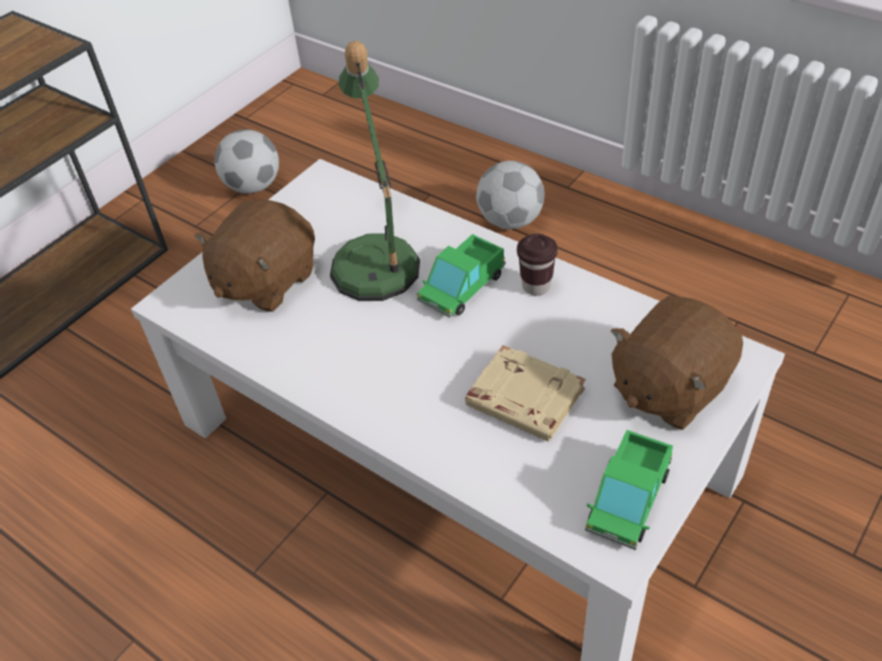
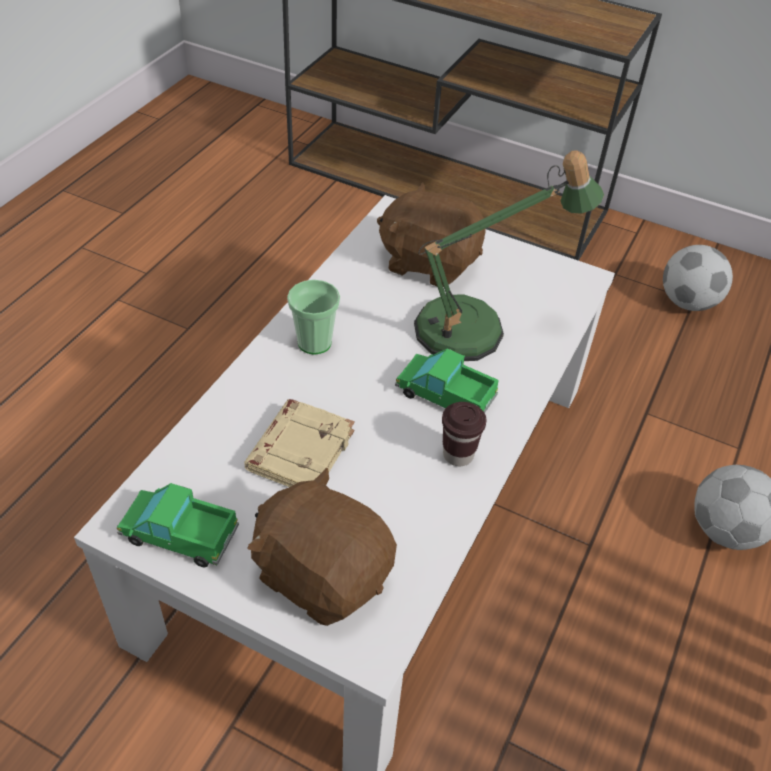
camera: 75 degrees right, 0 degrees up
none -> cup [287,280,340,355]

